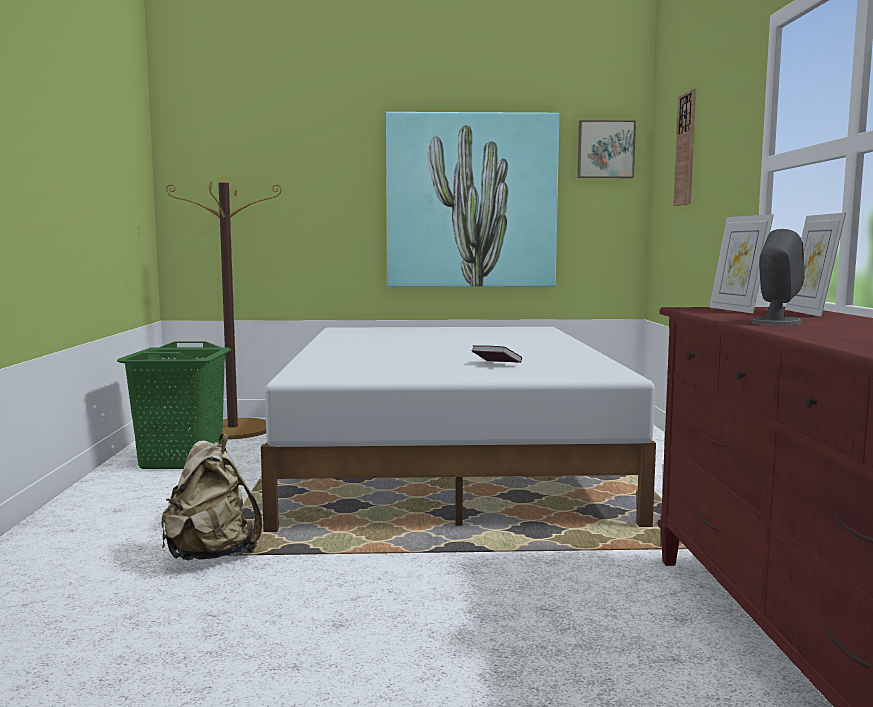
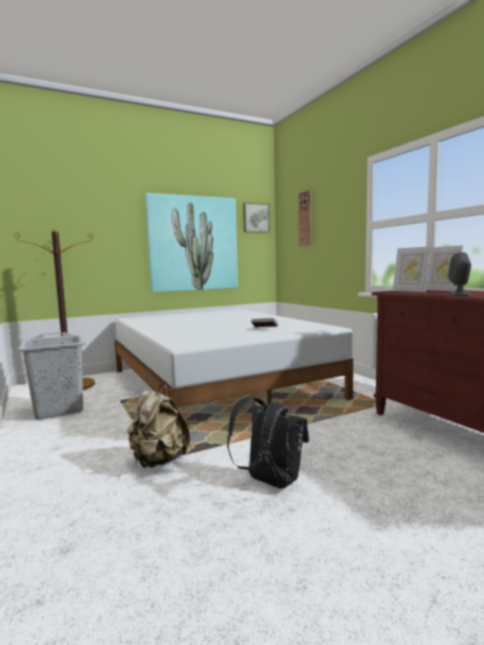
camera: 25 degrees left, 0 degrees up
green laundry basket [117,341,231,469] -> grey laundry basket [18,332,85,420]
none -> black backpack [227,397,309,489]

